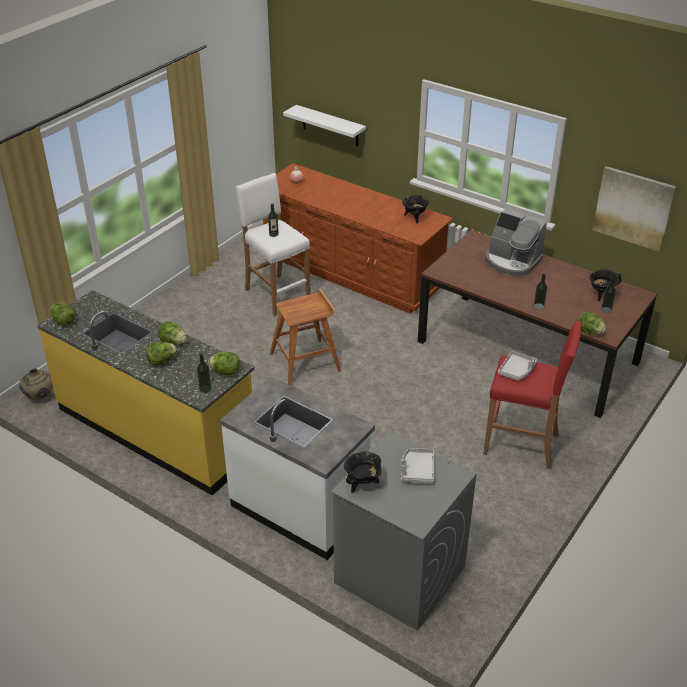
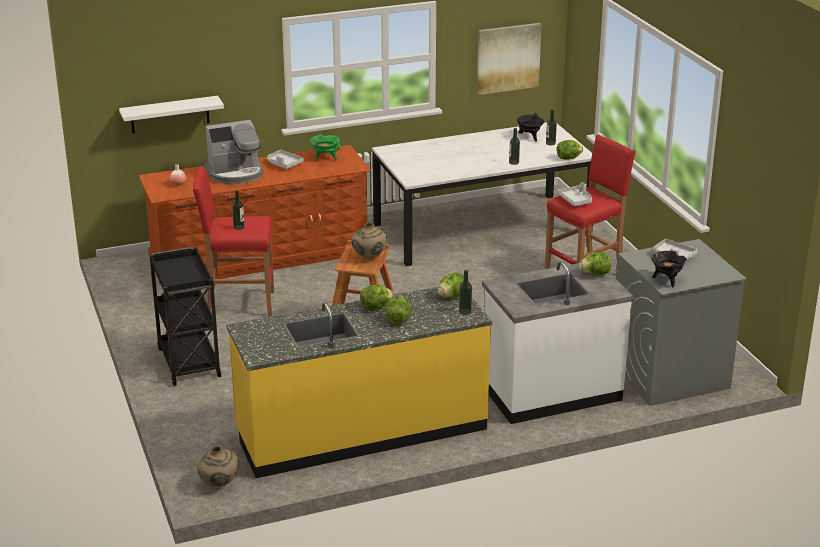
camera: 55 degrees left, 10 degrees down
lettuce [50,302,76,326] -> lettuce moved to [579,252,611,276]
white stool [235,173,311,316] -> red stool [193,166,274,317]
black cooking pot [402,195,429,224] -> green cooking pot [310,134,340,161]
brown dining table [418,230,657,418] -> white dining table [372,122,596,266]
coffee machine [486,208,547,276] -> coffee machine moved to [204,120,263,184]
none -> black cart [149,247,221,386]
none -> grey tray [267,150,304,169]
none -> beige vase [351,223,387,259]

